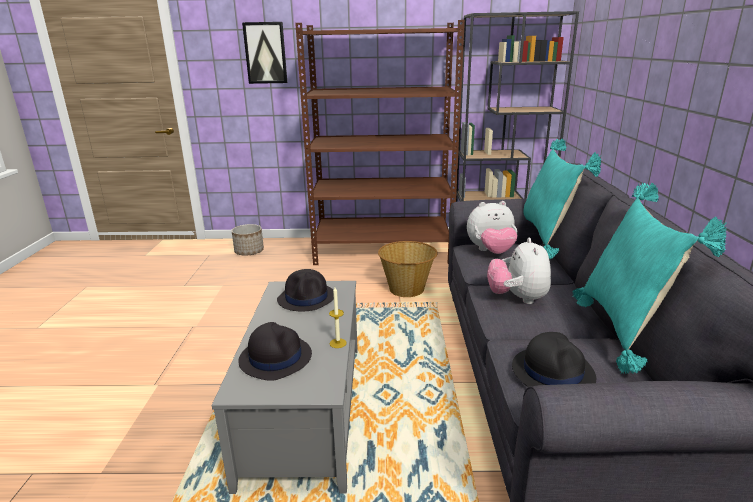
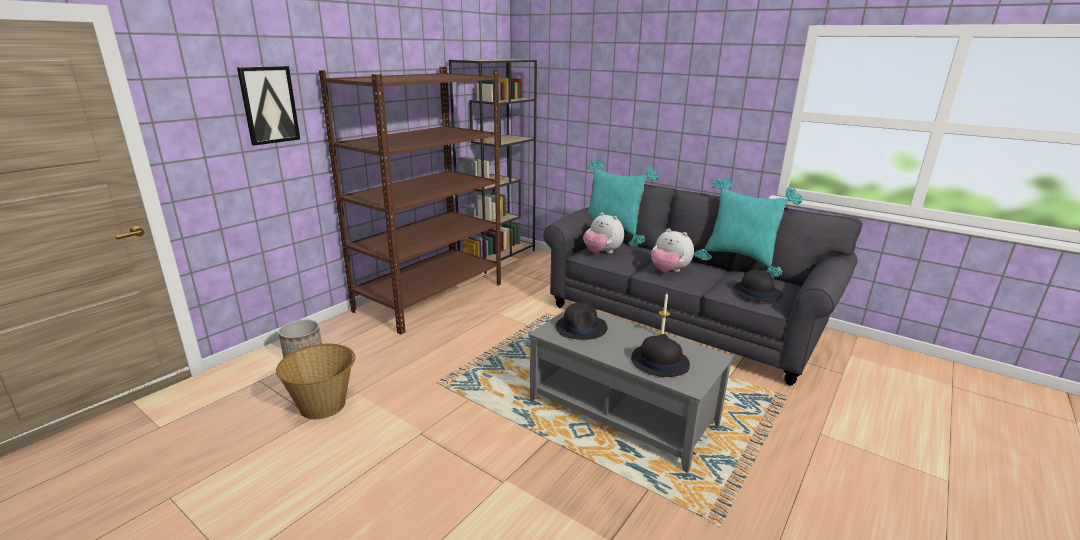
camera: 55 degrees left, 0 degrees up
basket [378,241,438,297] -> basket moved to [276,344,355,419]
plush toy [467,201,518,254] -> plush toy turned 105 degrees clockwise [583,212,624,253]

